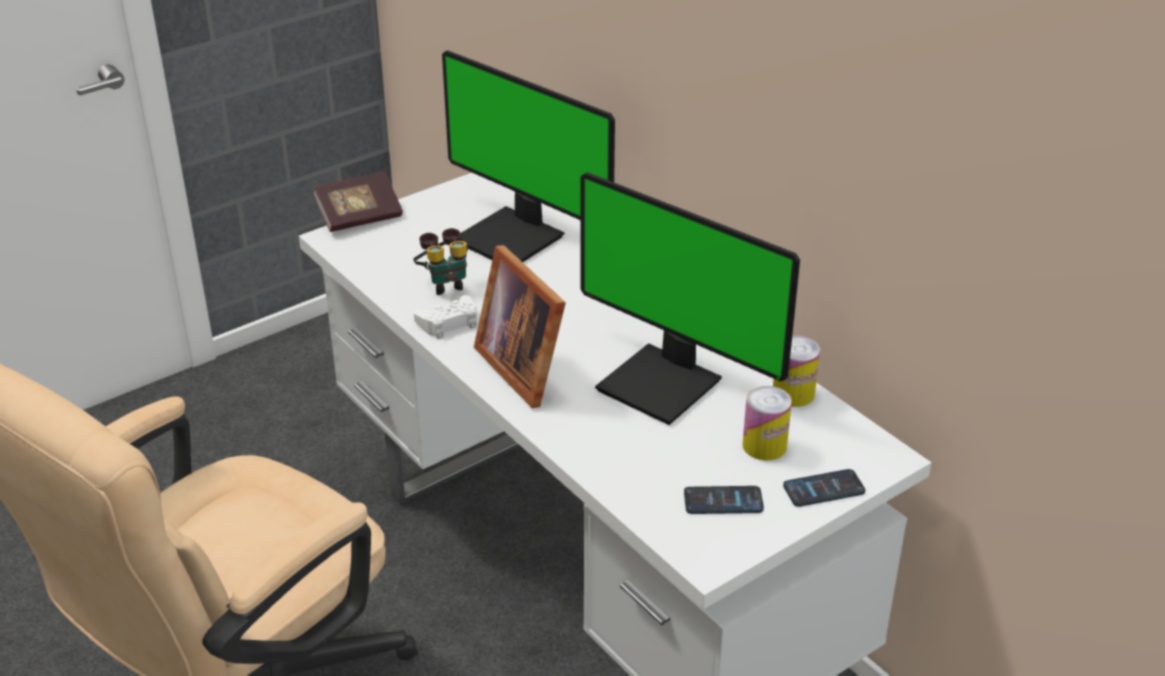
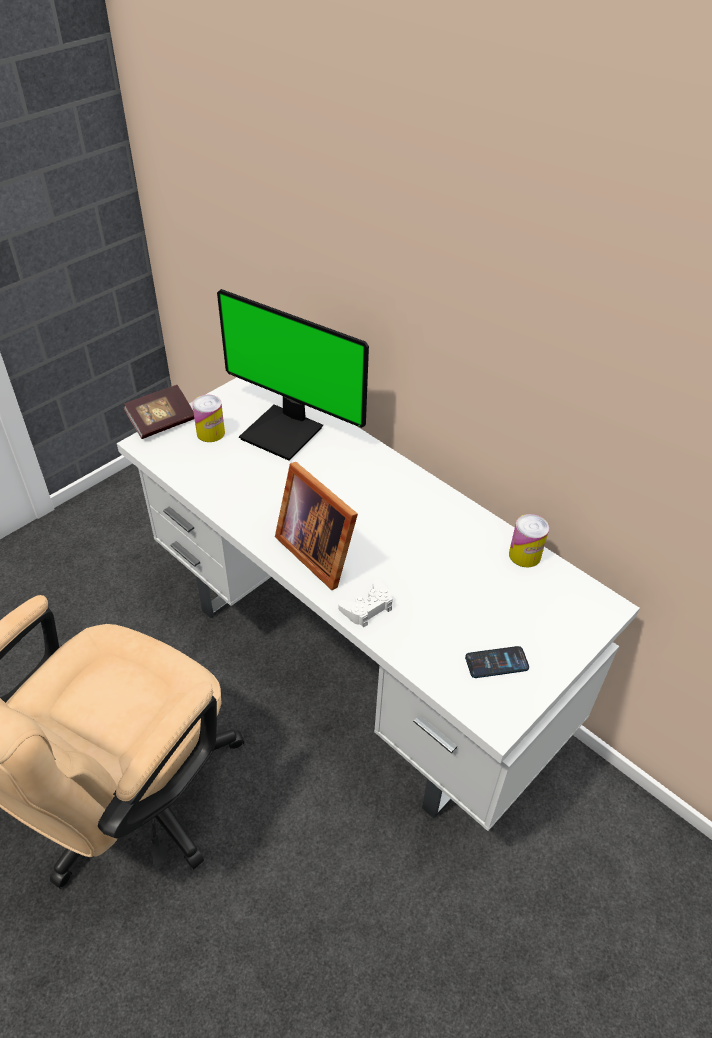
camera: 10 degrees left, 10 degrees up
binoculars [413,228,468,295] -> none
white game controller [414,295,477,339] -> white game controller moved to [338,579,393,627]
monitor [580,172,800,425] -> none
can [742,386,792,460] -> can moved to [192,395,225,442]
phone [783,469,865,507] -> none

